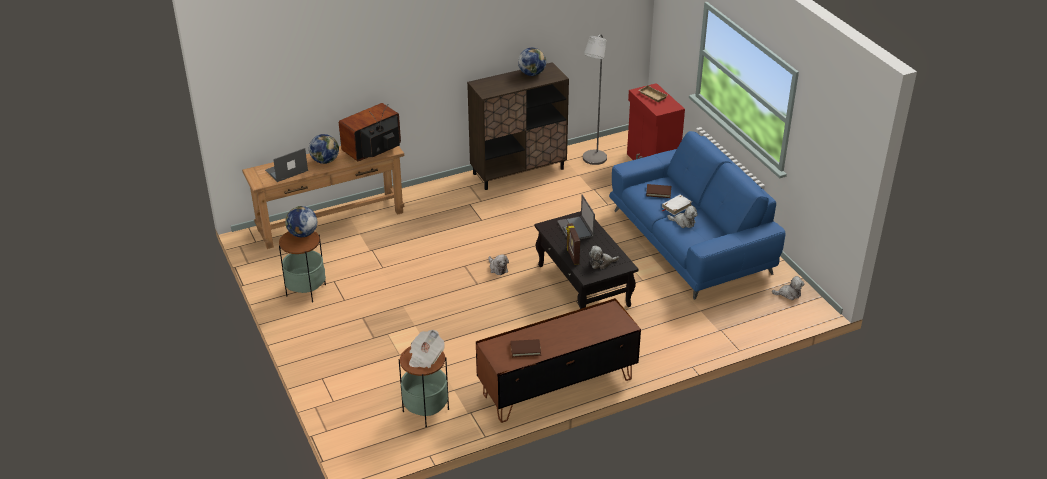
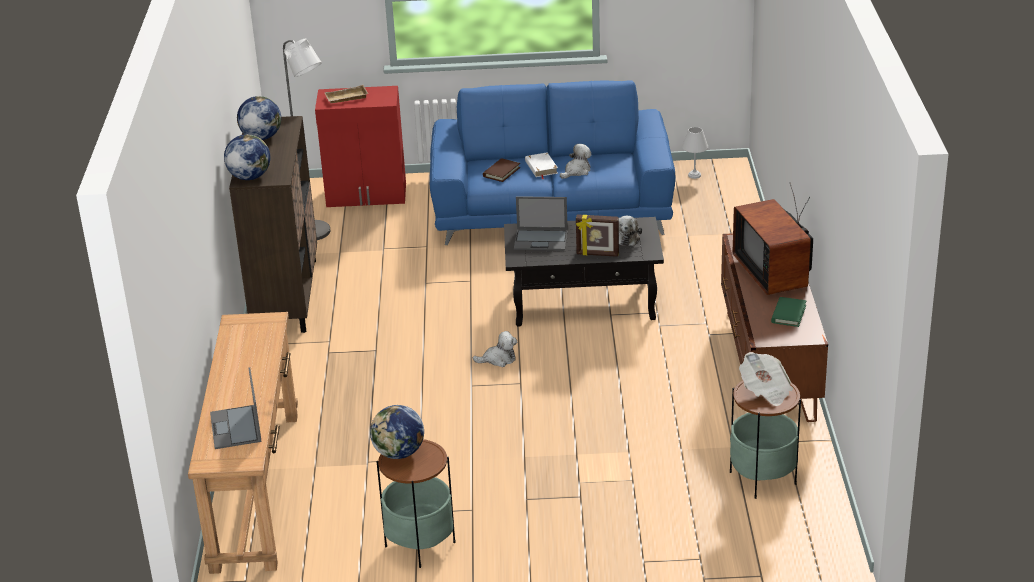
camera: 65 degrees left, 5 degrees down
globe [309,134,339,164] -> globe moved to [224,134,270,180]
television [339,103,401,161] -> television moved to [733,183,813,295]
brown book [510,339,541,357] -> green book [771,297,807,327]
plush toy [772,276,804,300] -> white table lamp [682,127,708,179]

